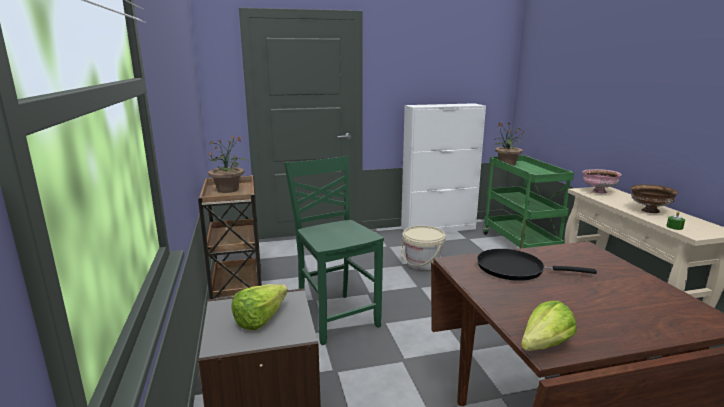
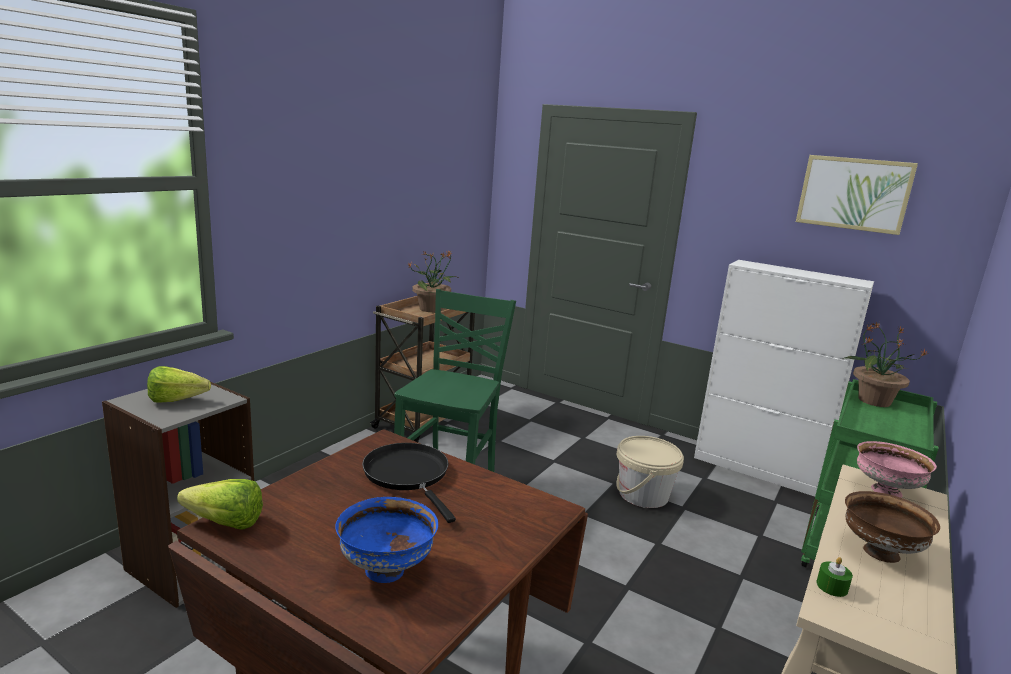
camera: 45 degrees right, 0 degrees up
none -> blue bowl [335,497,438,583]
none -> picture [796,155,918,235]

